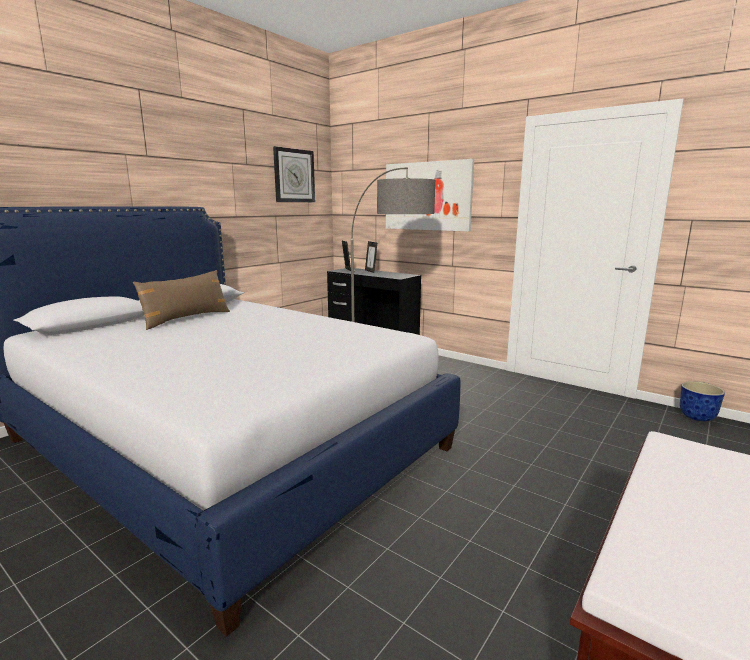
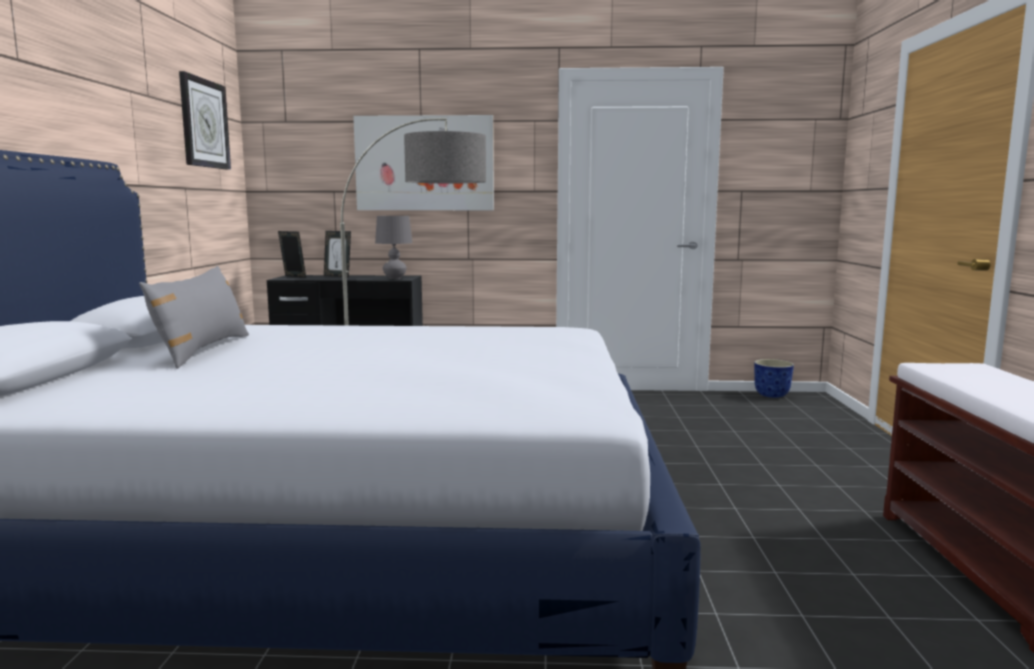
camera: 35 degrees left, 5 degrees down
brown pillow [133,270,230,330] -> grey pillow [139,266,249,369]
none -> grey table lamp [375,216,412,279]

